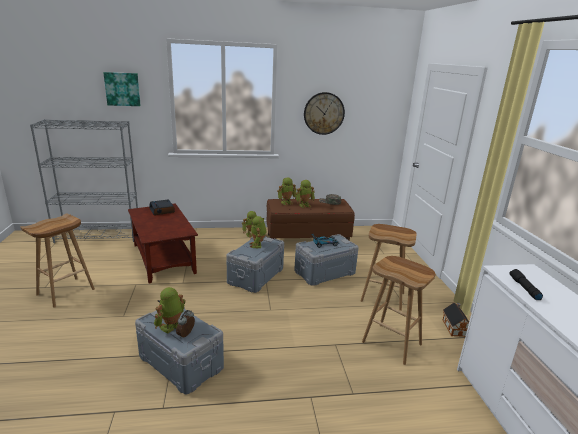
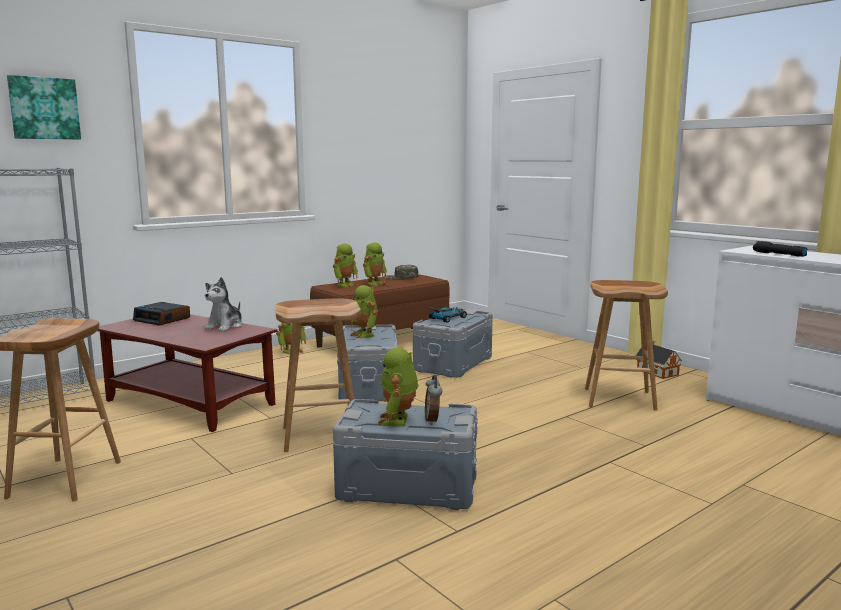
camera: 30 degrees left, 10 degrees down
wall clock [304,92,345,135] -> none
brown stool [361,224,417,311] -> brown stool moved to [276,298,361,452]
none -> plush toy [205,277,242,332]

